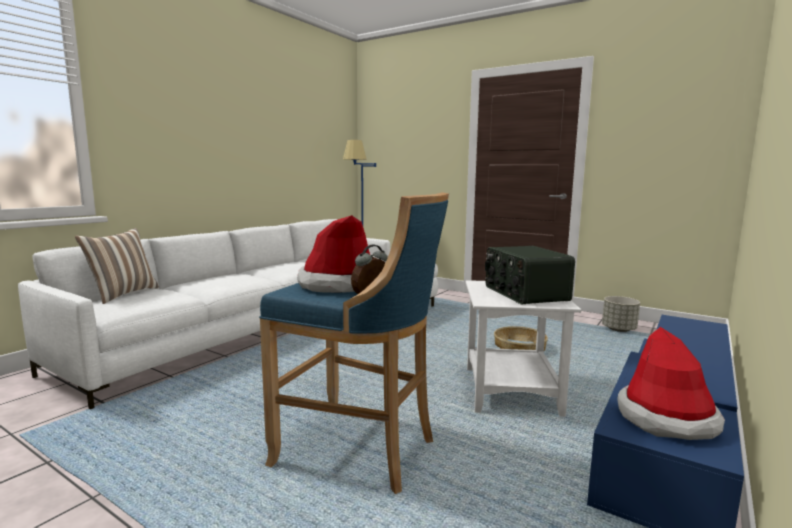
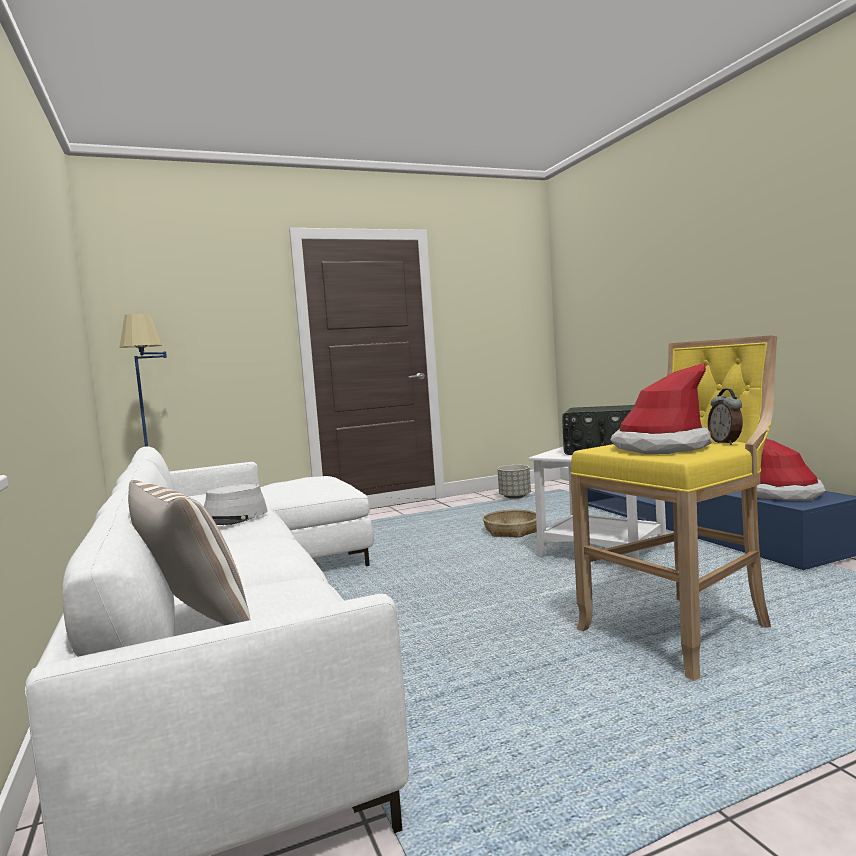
camera: 55 degrees left, 5 degrees down
blue stool [259,192,449,494] -> yellow stool [570,336,777,681]
none -> grey hat [204,484,268,525]

